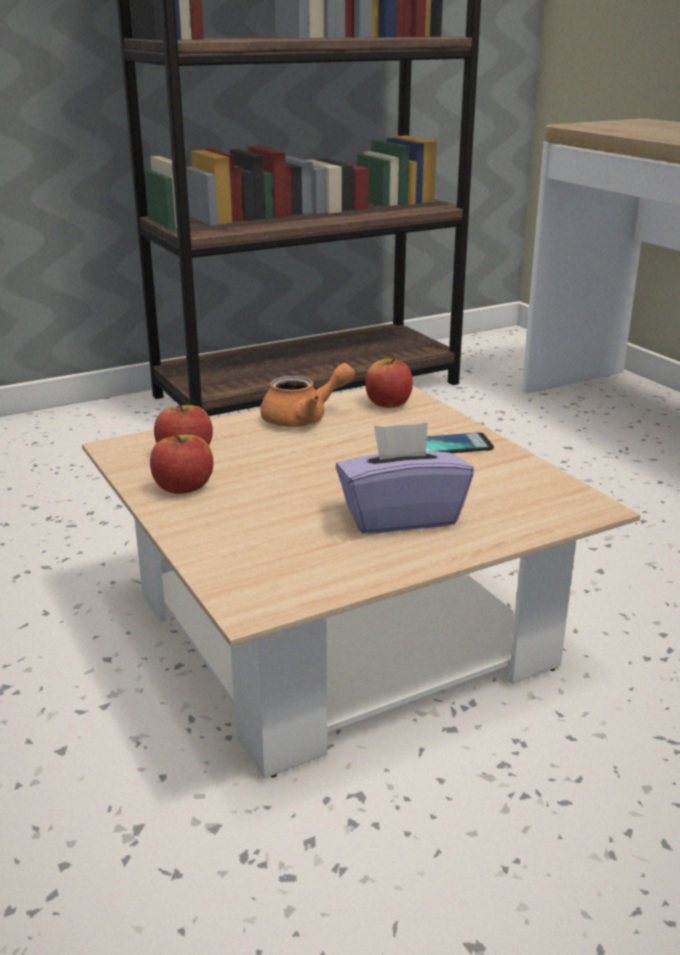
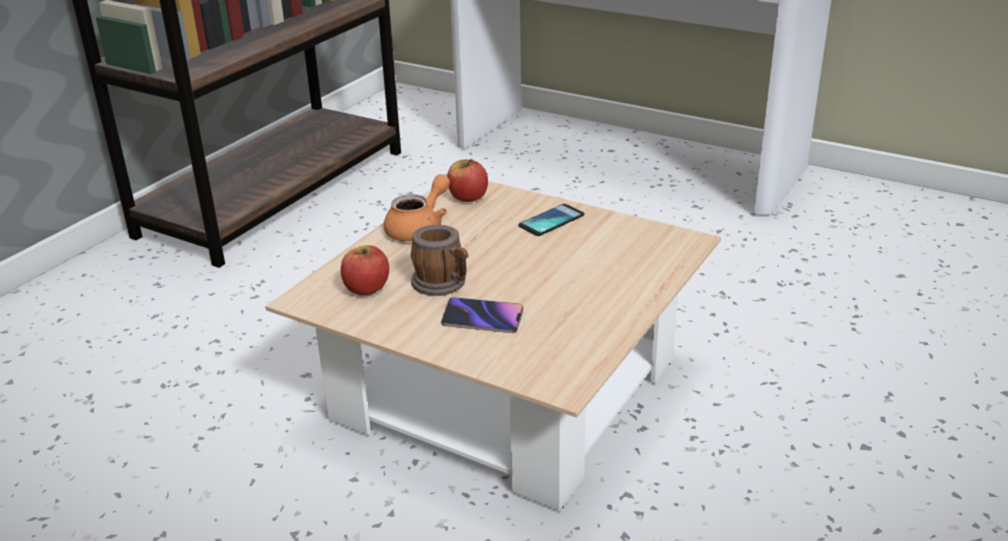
camera: 30 degrees left, 5 degrees up
apple [150,435,213,494] -> none
purple tissue box [335,422,474,534] -> none
none -> mug [411,225,468,296]
none -> phone [441,297,523,333]

